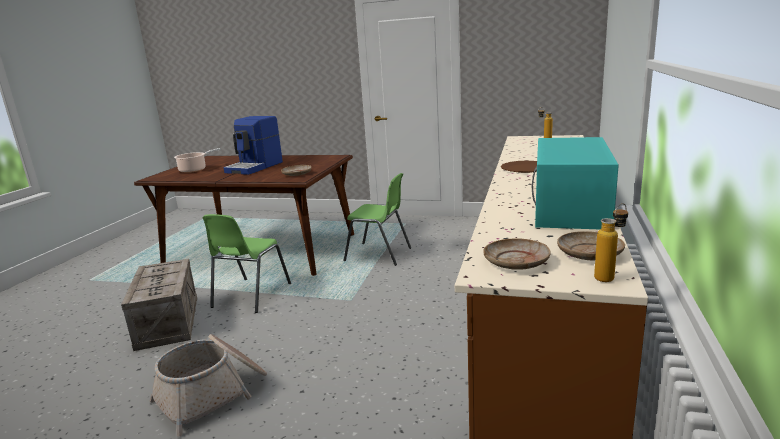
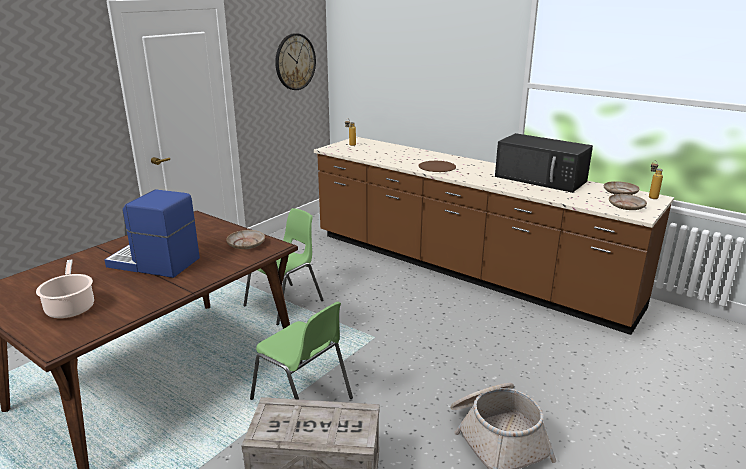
camera: 70 degrees left, 5 degrees up
coffee machine [223,116,283,175] -> coffee machine turned 150 degrees clockwise [104,190,200,278]
turquoise microwave [532,137,619,229] -> black microwave [495,133,593,193]
none -> wall clock [275,33,316,90]

